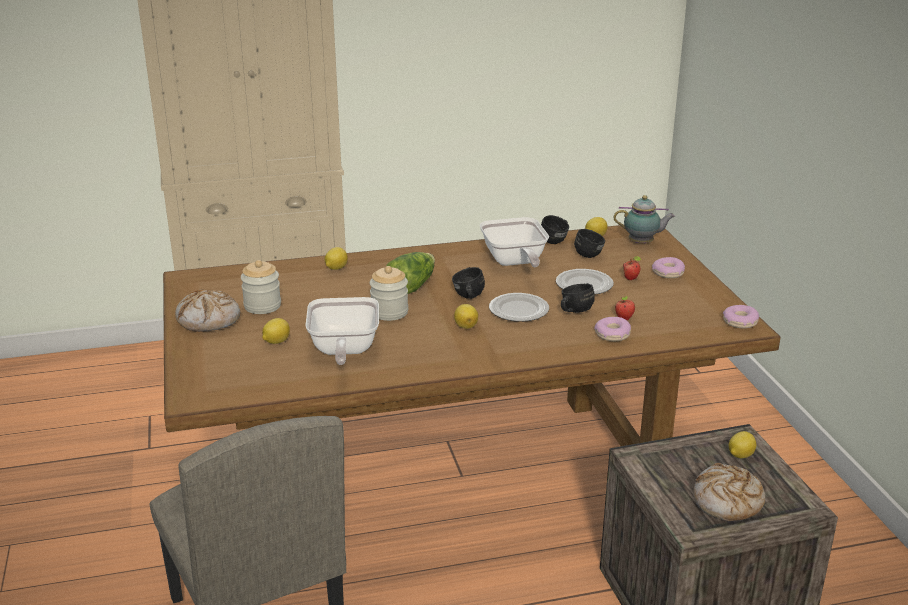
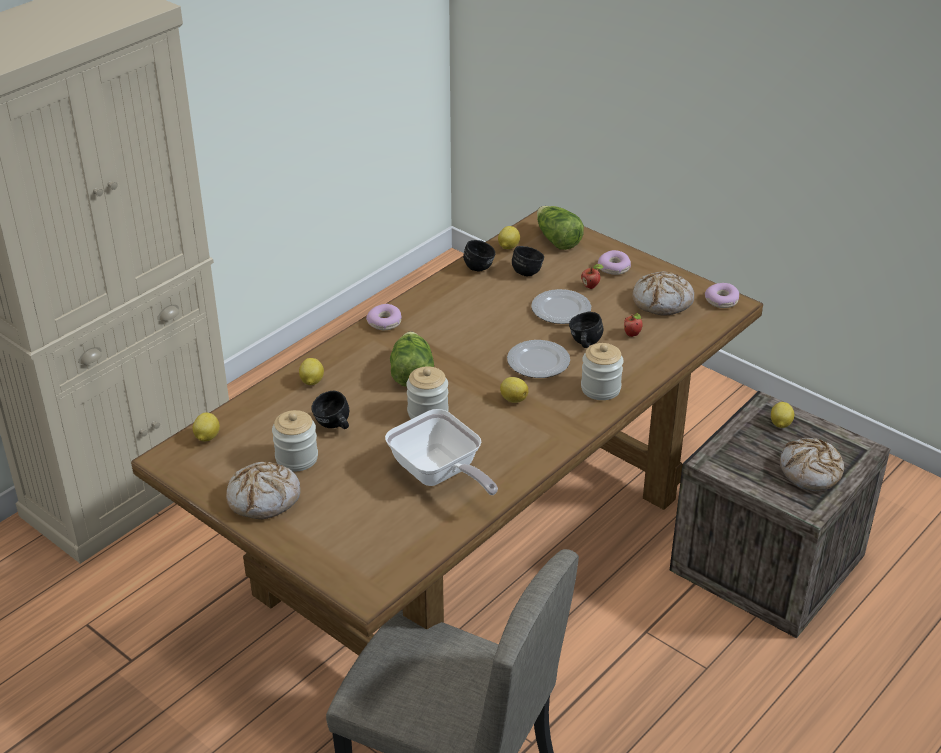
camera: 35 degrees left, 10 degrees up
lemon [262,318,290,344] -> lemon moved to [193,413,220,441]
black mug [452,267,485,299] -> black mug moved to [311,391,349,429]
frying pan [480,217,549,267] -> none
donut [594,317,631,341] -> donut moved to [366,304,402,330]
teapot [613,195,675,243] -> lettuce [537,206,584,250]
none -> jar [581,343,624,400]
none -> bread [632,271,694,316]

